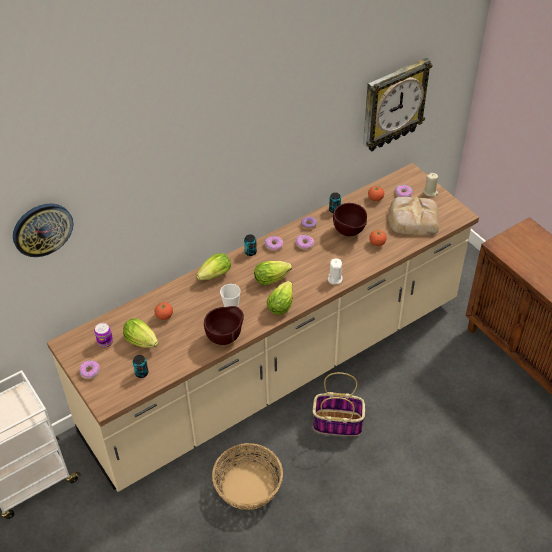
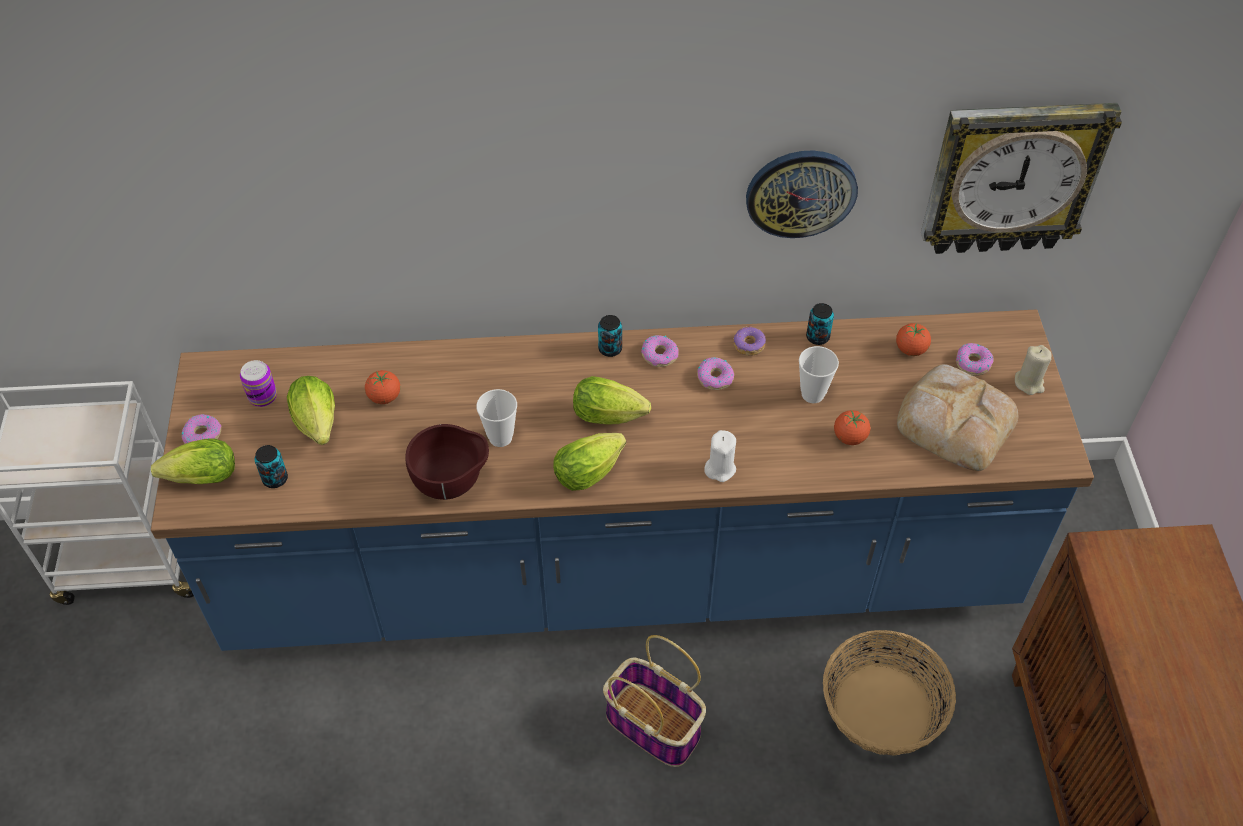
camera: 30 degrees right, 5 degrees up
wall clock [13,203,74,257] -> wall clock moved to [746,151,858,238]
beige counter [47,163,479,492] -> blue counter [151,310,1094,651]
lettuce [196,253,231,280] -> lettuce moved to [151,438,235,484]
basket [212,443,283,510] -> basket moved to [823,630,956,756]
brown bowl [333,203,367,236] -> cup [799,346,839,403]

